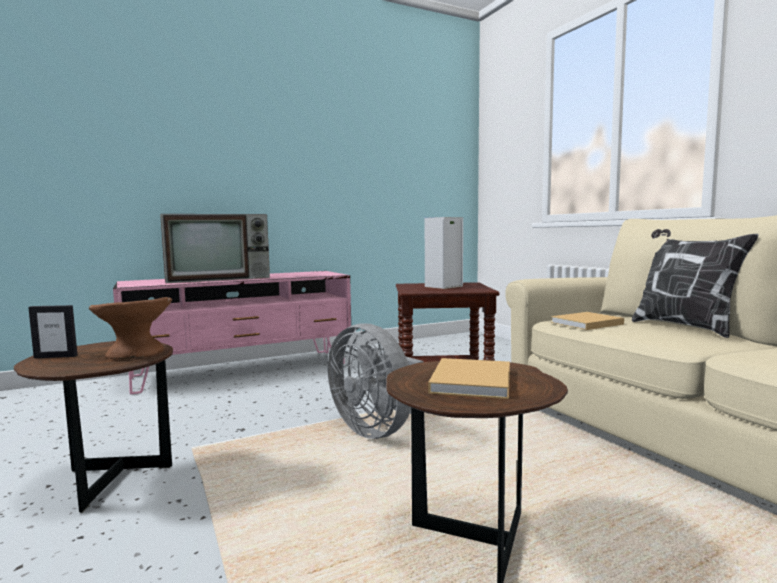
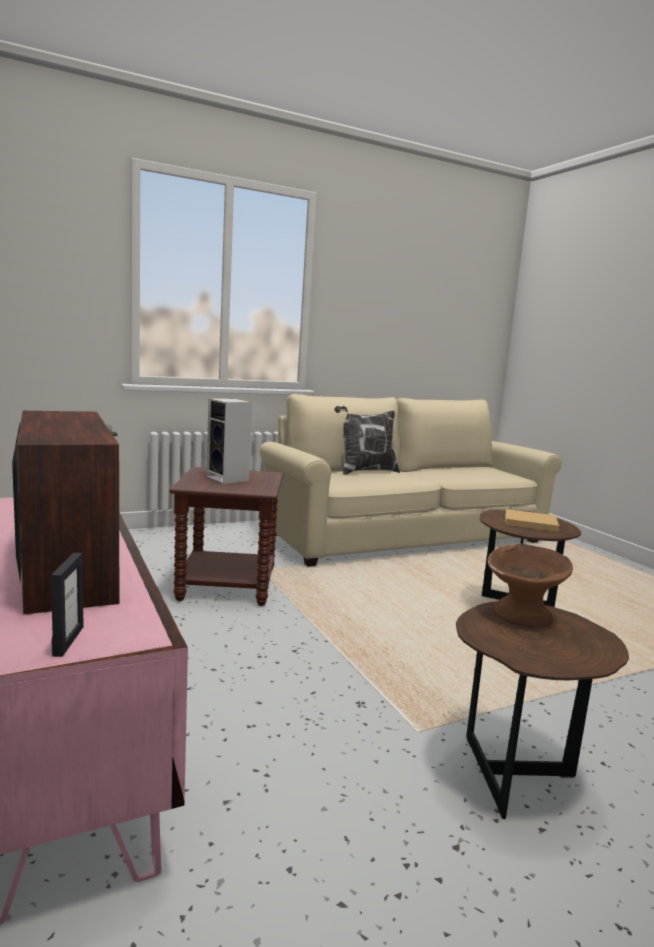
camera: 90 degrees left, 5 degrees up
picture frame [28,305,78,358] -> picture frame moved to [51,553,84,657]
grey fan [328,323,424,439] -> none
beige book [551,312,624,330] -> none

